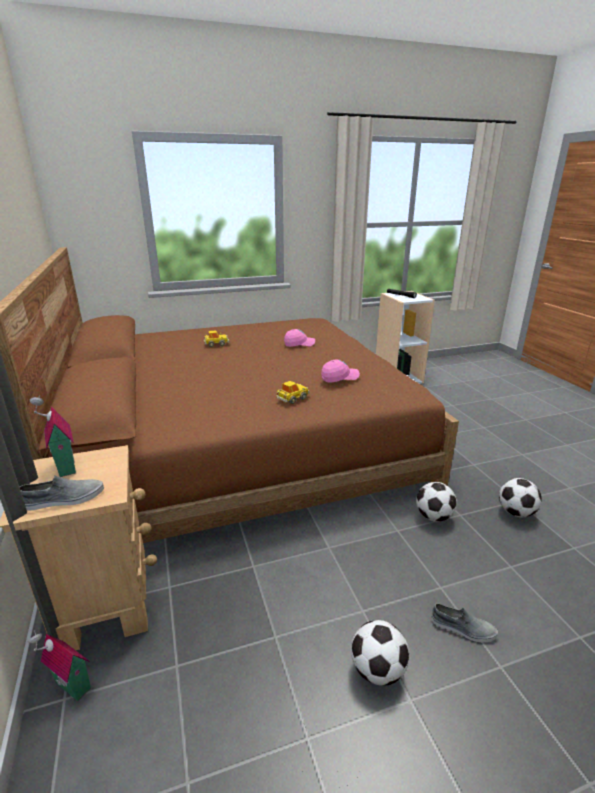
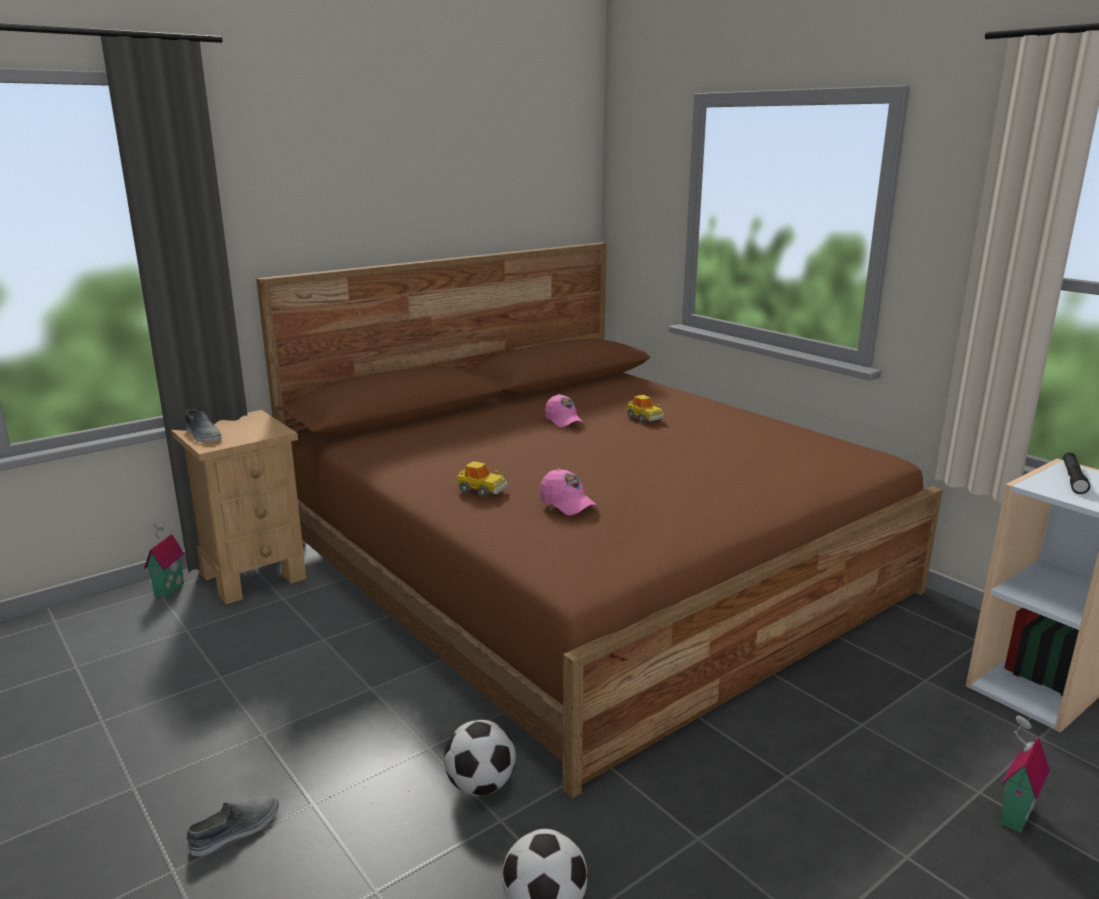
camera: 70 degrees right, 5 degrees down
toy house [30,396,76,477] -> toy house moved to [1000,715,1050,833]
pink cap [284,329,315,347] -> pink cap moved to [545,394,584,428]
football [351,620,409,686] -> none
grey shoe [431,604,498,642] -> grey shoe turned 135 degrees counterclockwise [187,795,279,856]

